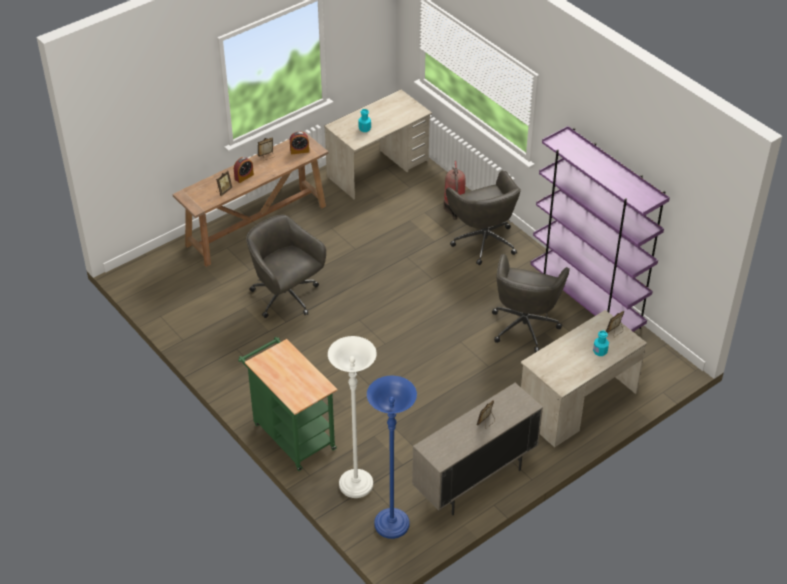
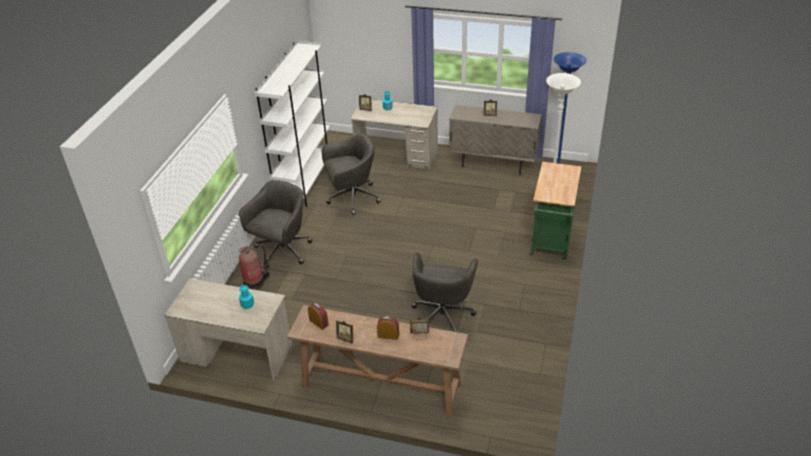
camera: 125 degrees left, 5 degrees down
purple bookcase [530,126,670,332] -> white bookcase [255,41,330,207]

